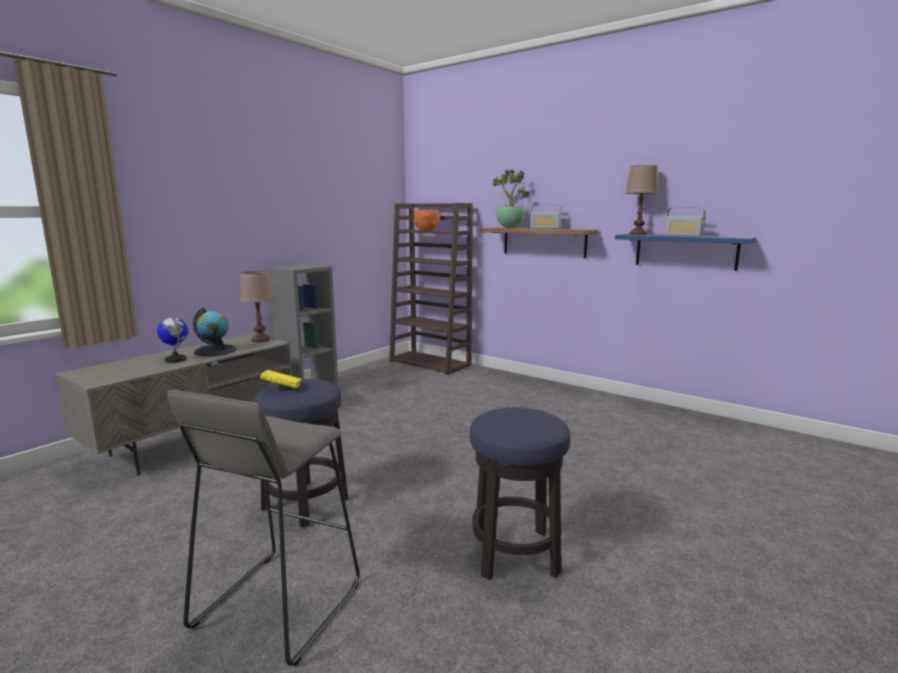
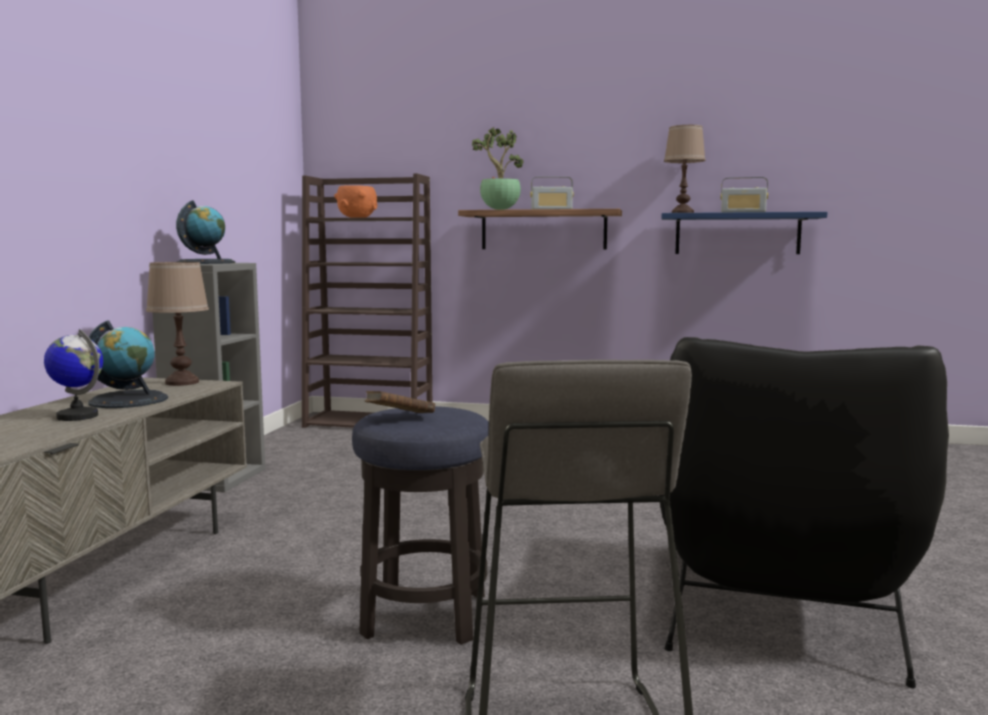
camera: 25 degrees left, 5 degrees down
yellow book [260,370,301,388] -> brown book [365,391,435,413]
stool [470,407,570,580] -> black armchair [659,337,949,688]
none -> globe [176,200,235,264]

